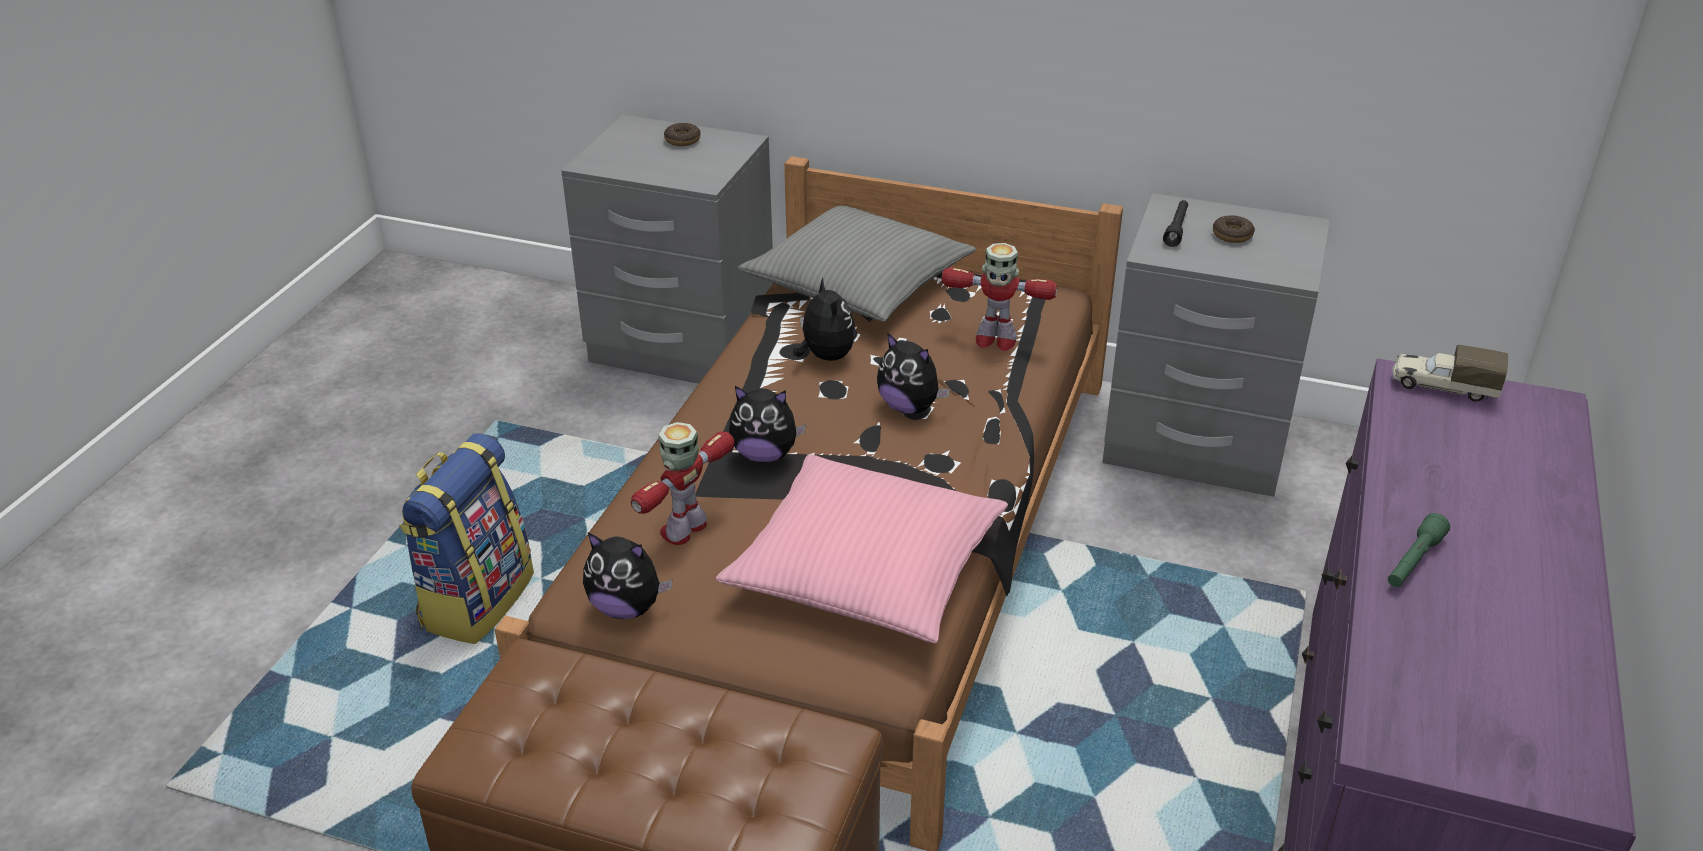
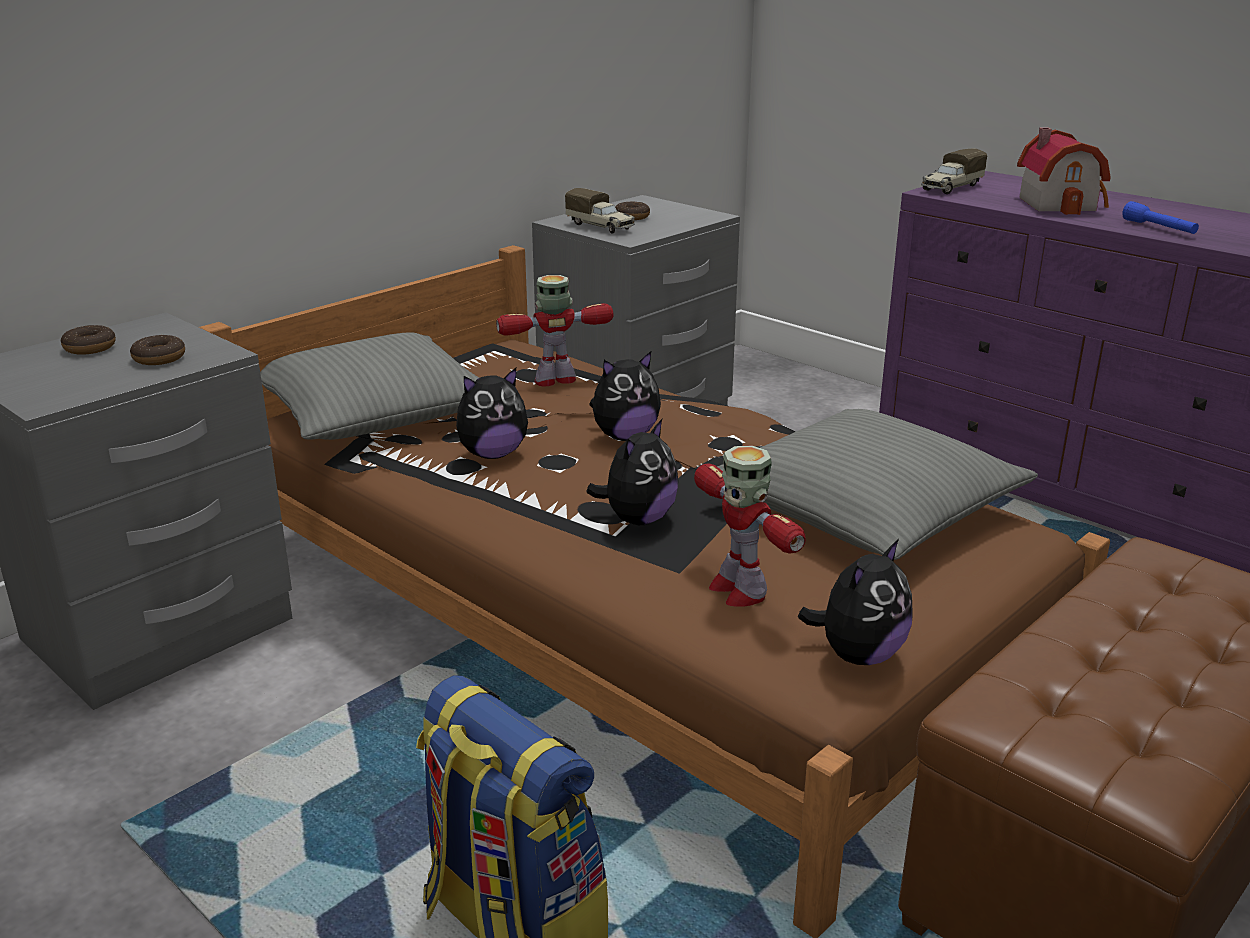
camera: 65 degrees left, 10 degrees down
pink pillow [716,455,1008,643] -> grey pillow [717,409,1038,560]
plush toy [793,278,855,361] -> plush toy turned 150 degrees clockwise [456,368,528,459]
toy robot [942,243,1057,351] -> toy robot turned 150 degrees counterclockwise [496,275,614,386]
black flashlight [1163,200,1188,247] -> toy truck [565,188,635,234]
green flashlight [1388,513,1450,587] -> blue flashlight [1122,201,1199,234]
none -> donut [130,335,185,365]
none -> toy house [1017,127,1111,215]

